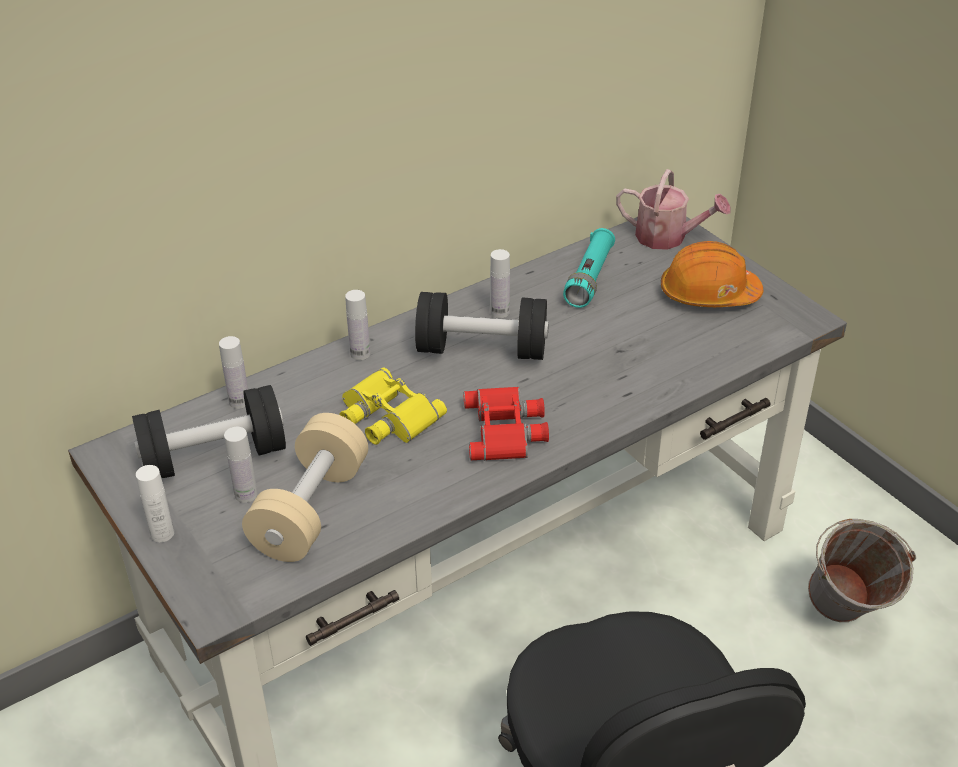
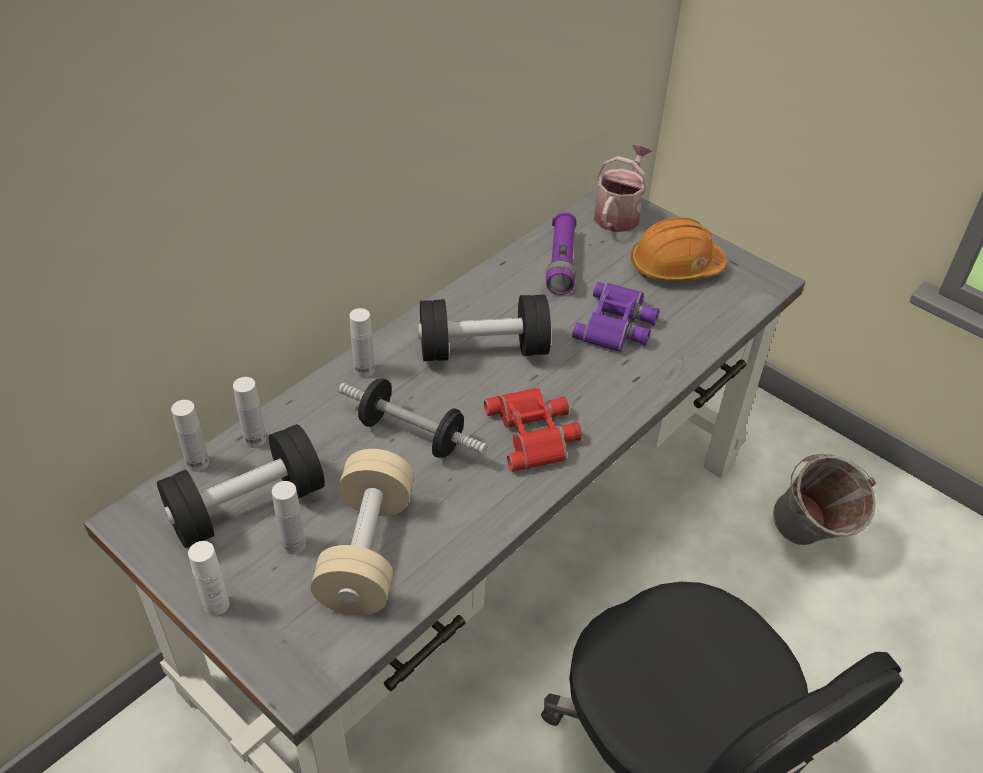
camera: 15 degrees left, 5 degrees up
yellow binoculars [339,367,447,445] -> dumbbell [338,379,487,458]
white bottle [490,249,510,318] -> white bottle moved to [171,400,209,472]
turquoise flashlight [563,228,615,308] -> purple flashlight [546,212,576,295]
watering can [616,169,731,250] -> watering can turned 75 degrees counterclockwise [594,144,652,232]
none -> purple binoculars [572,282,659,352]

